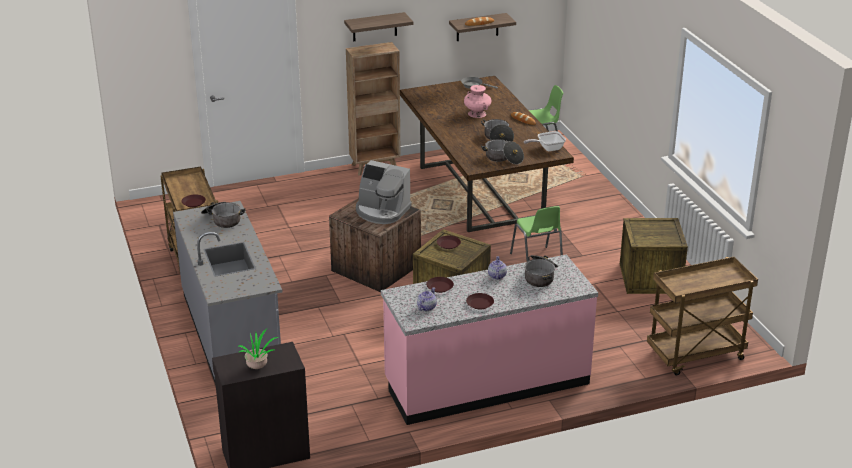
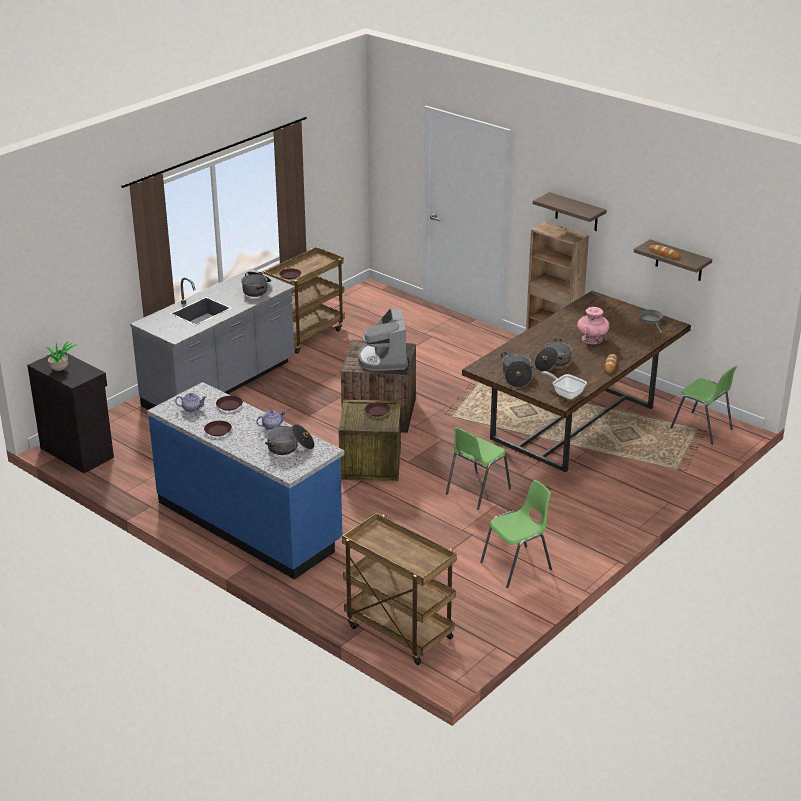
camera: 60 degrees right, 0 degrees up
pink counter [381,255,598,425] -> blue counter [147,382,344,579]
crate [620,218,688,294] -> green chair [480,480,552,588]

